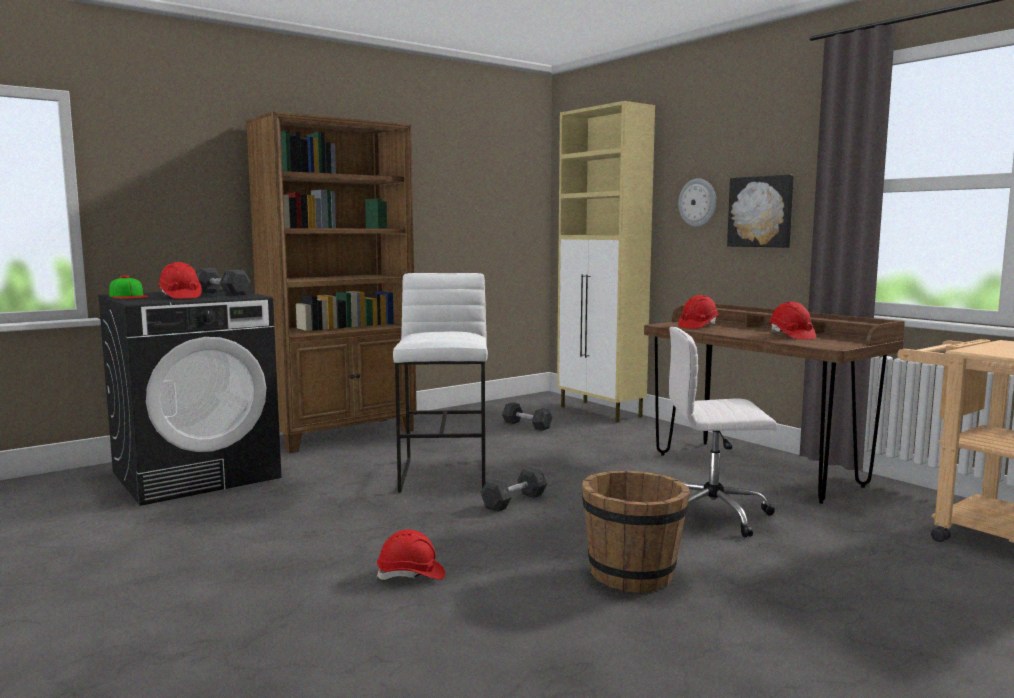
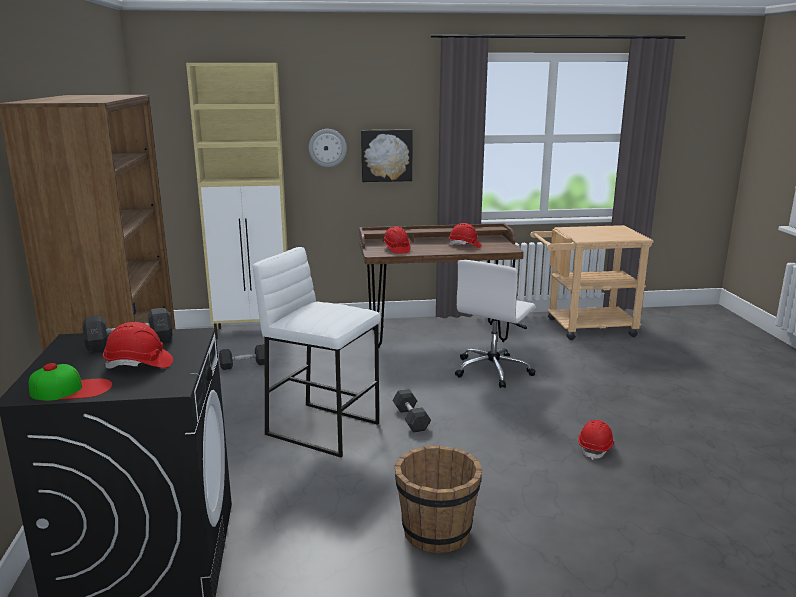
camera: 60 degrees left, 10 degrees up
red hard hat [376,530,445,580] -> red hard hat moved to [578,420,615,460]
brown bucket [582,470,690,593] -> brown bucket moved to [394,445,482,553]

